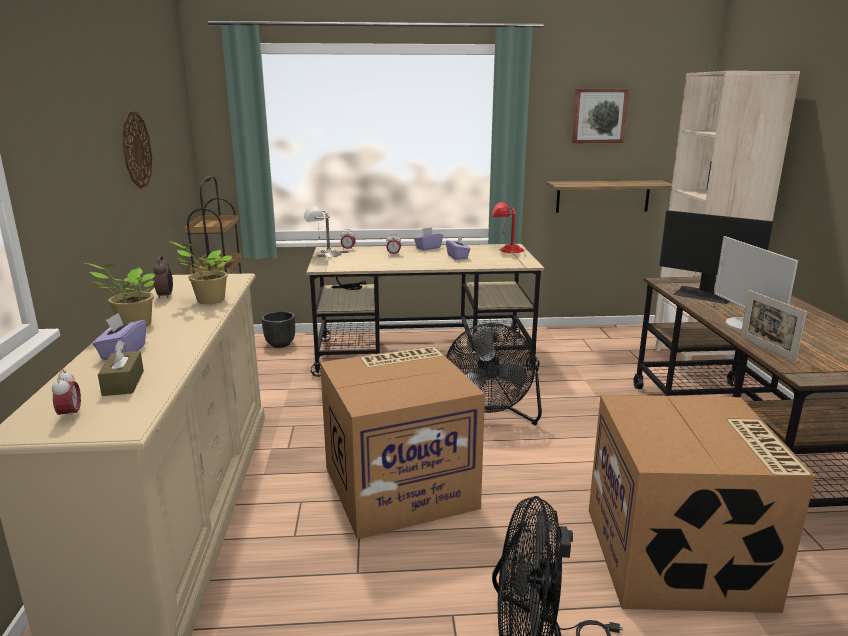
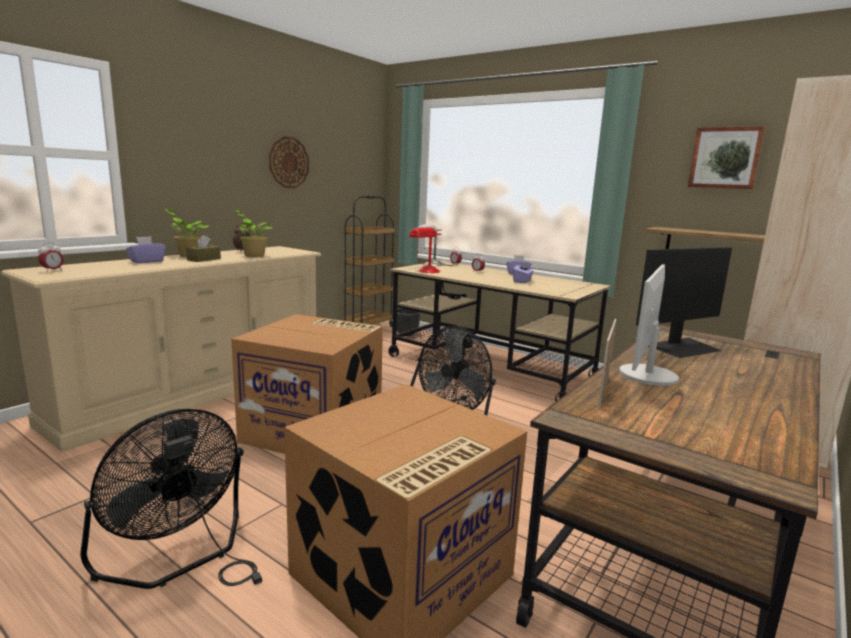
camera: 40 degrees right, 5 degrees down
brown tissue box [98,340,144,396] -> brown tissue box moved to [186,235,221,262]
red table lamp [492,202,524,253] -> red table lamp moved to [409,227,442,273]
monitor [659,210,773,304] -> monitor turned 105 degrees counterclockwise [636,247,732,358]

